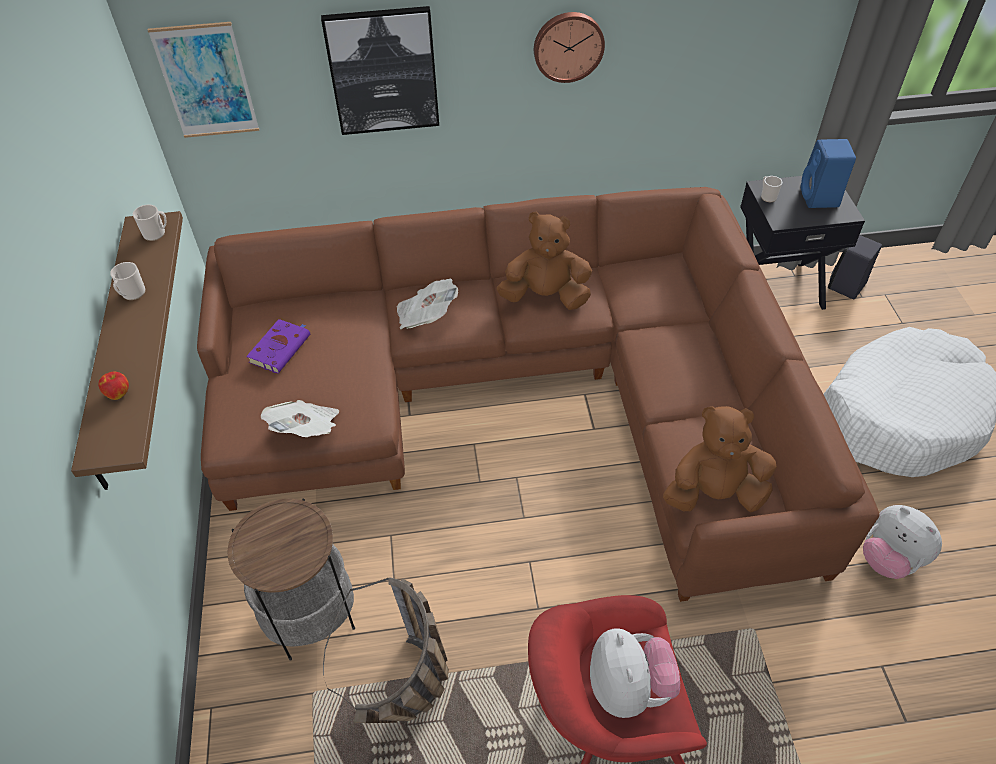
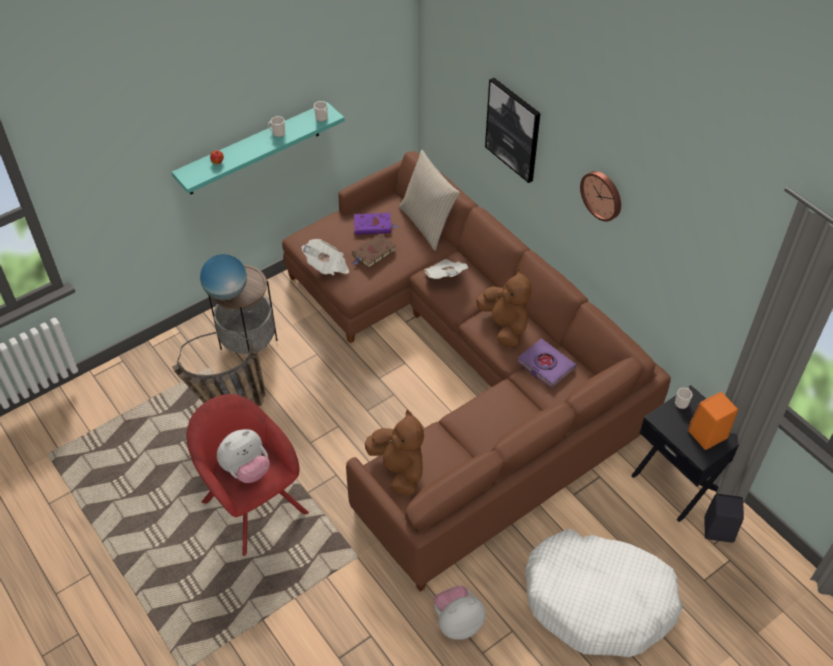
camera: 60 degrees right, 0 degrees up
brown shelf [71,211,183,490] -> turquoise shelf [172,102,345,195]
picture [148,22,259,138] -> none
blue speaker [800,139,856,208] -> orange speaker [688,392,738,450]
plush toy [863,505,942,579] -> plush toy turned 45 degrees clockwise [434,585,486,640]
none -> globe [200,254,247,300]
none -> brown book [352,234,396,268]
none -> beige pillow [399,150,460,251]
none -> purple book [517,338,576,388]

